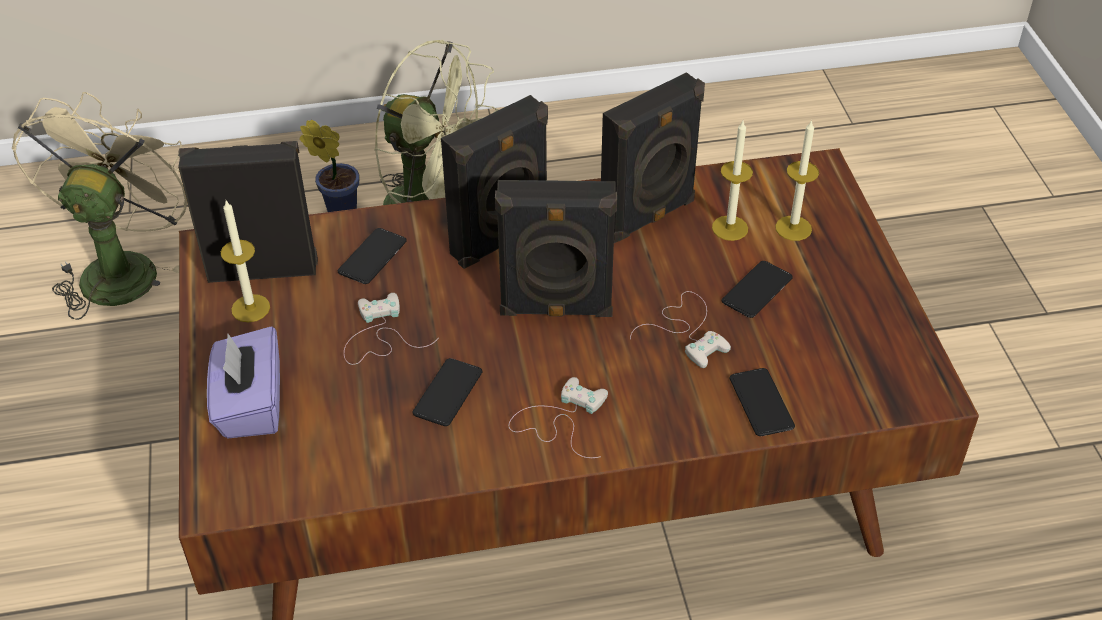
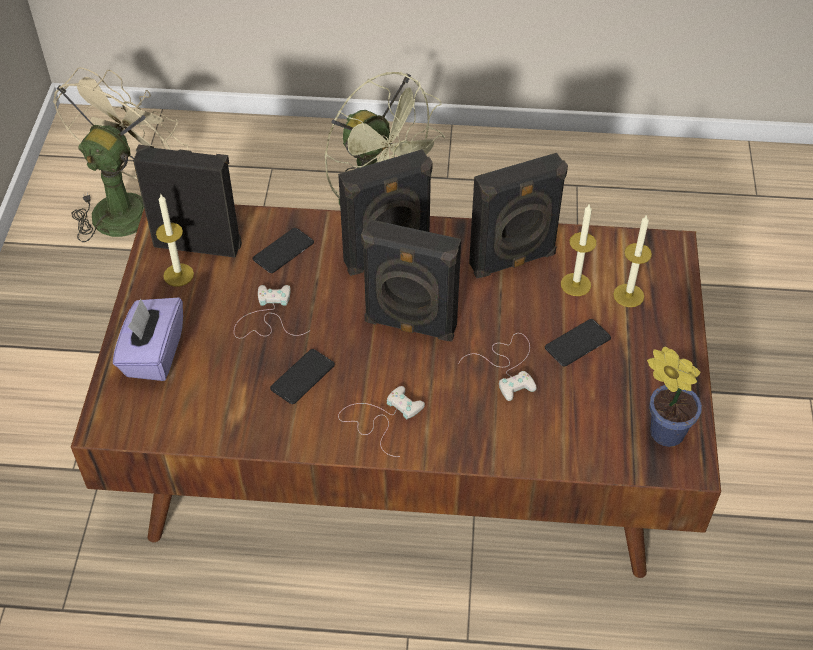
camera: 15 degrees right, 5 degrees up
potted plant [300,120,359,212] -> potted plant moved to [647,346,702,447]
phone [730,368,795,436] -> none

